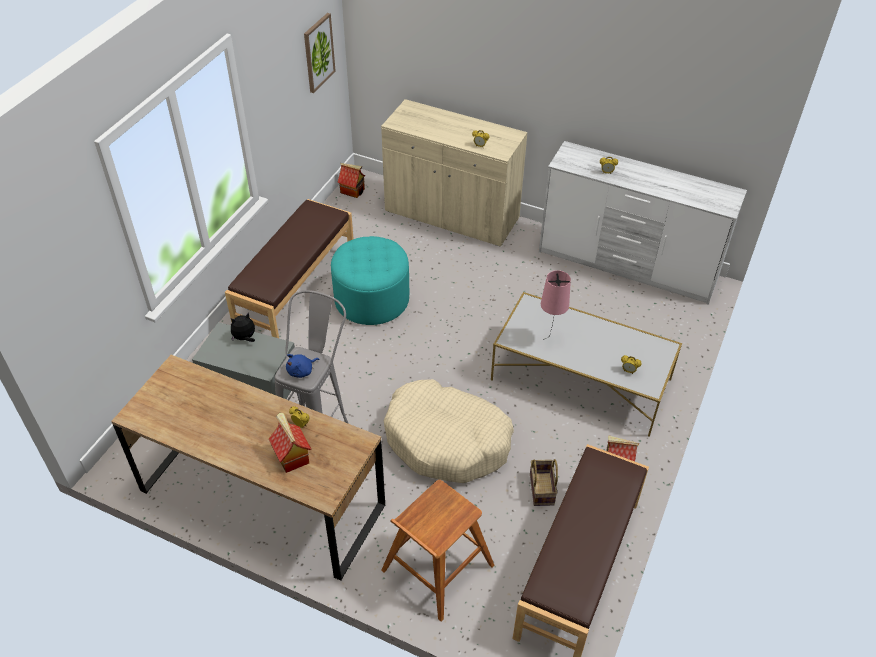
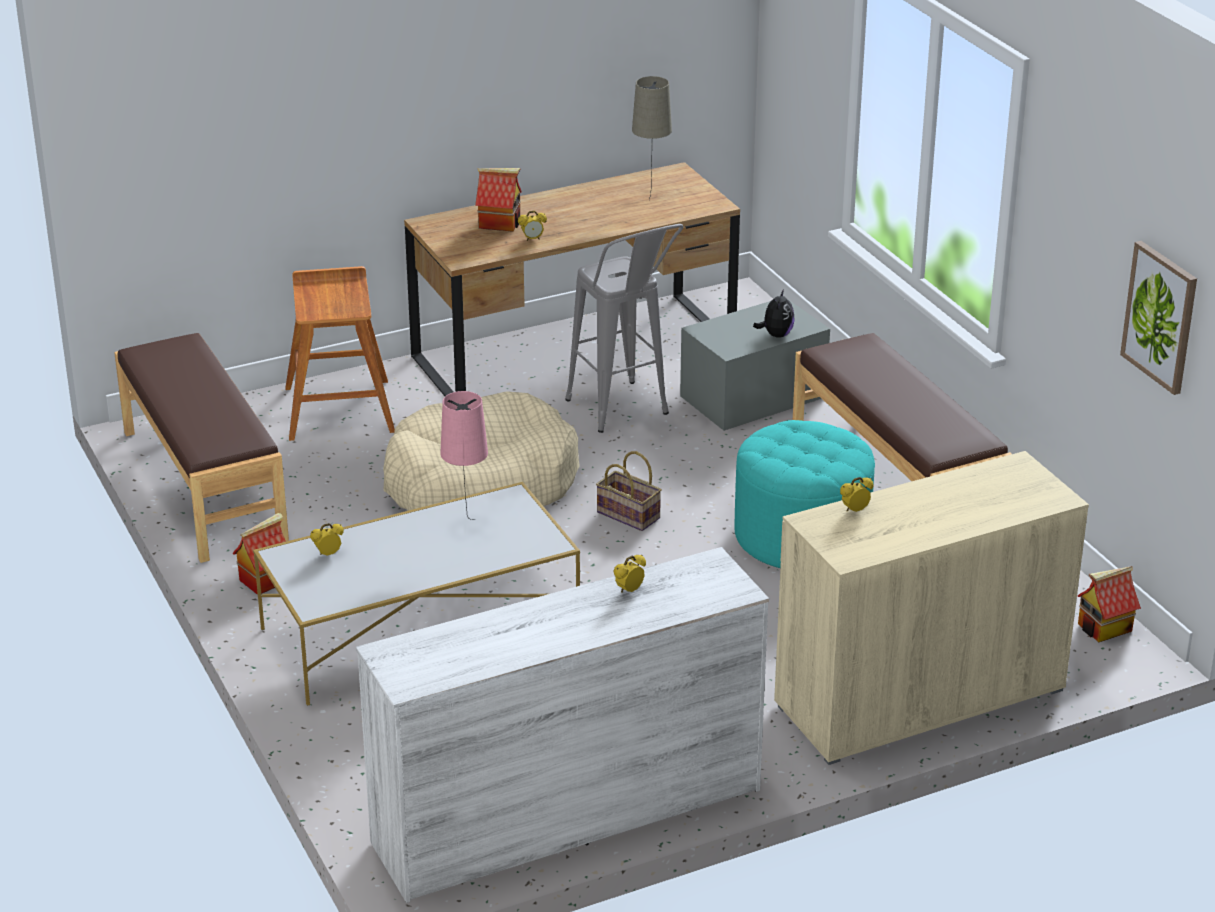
camera: 130 degrees right, 15 degrees down
blue plush toy [286,354,319,378] -> none
basket [530,459,558,506] -> basket moved to [596,451,662,531]
none -> beige table lamp [632,76,672,201]

